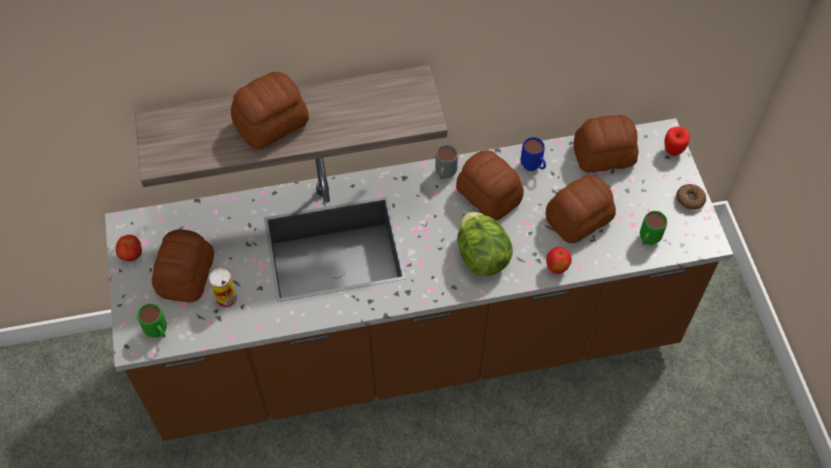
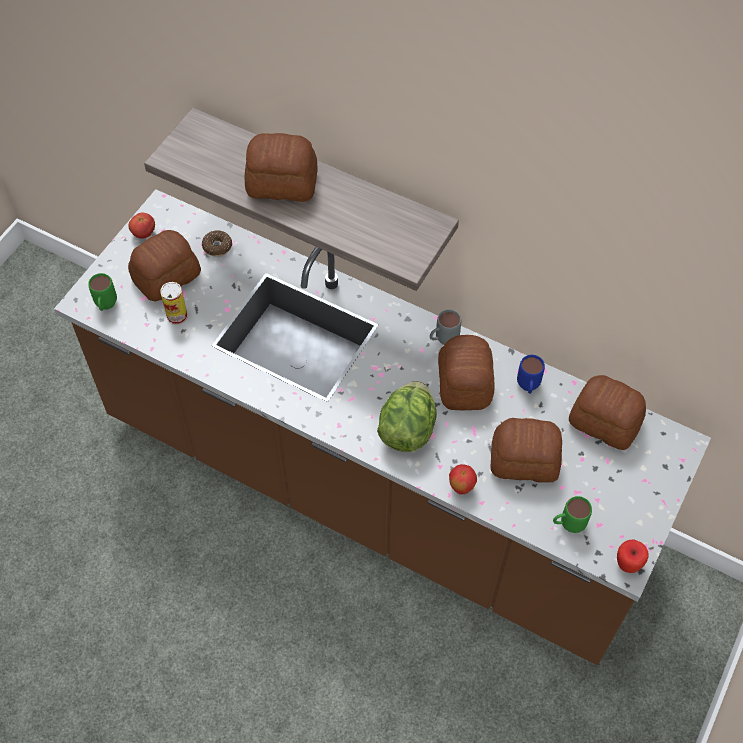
camera: 40 degrees right, 0 degrees up
apple [664,127,690,156] -> apple moved to [617,540,649,573]
donut [676,184,706,210] -> donut moved to [202,230,232,257]

